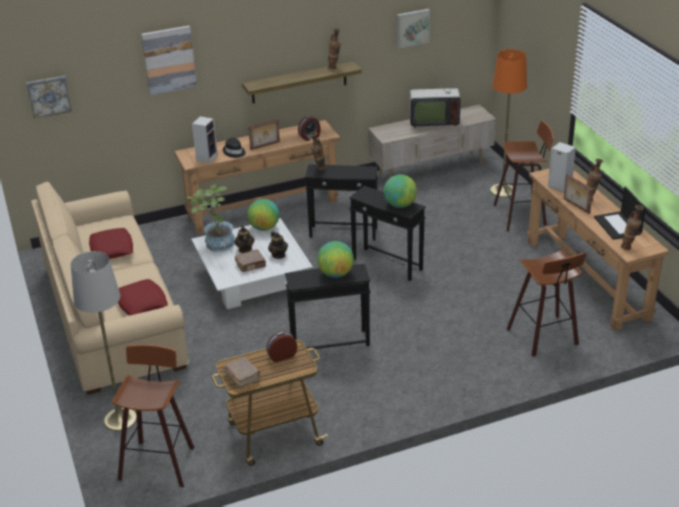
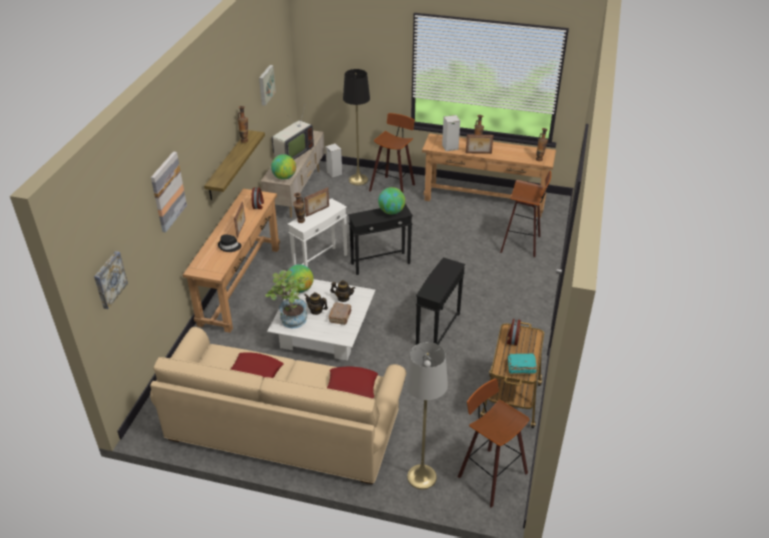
camera: 55 degrees left, 5 degrees up
speaker [192,116,218,163] -> speaker moved to [325,143,342,178]
brown book [223,356,261,388] -> turquoise book [508,354,537,374]
black side table [305,164,378,240] -> white side table [288,198,347,267]
globe [317,241,354,278] -> globe moved to [271,154,296,180]
orange floor lamp [490,49,527,197] -> black floor lamp [343,69,370,185]
laptop [594,187,646,240] -> none
none -> picture frame [304,187,329,217]

